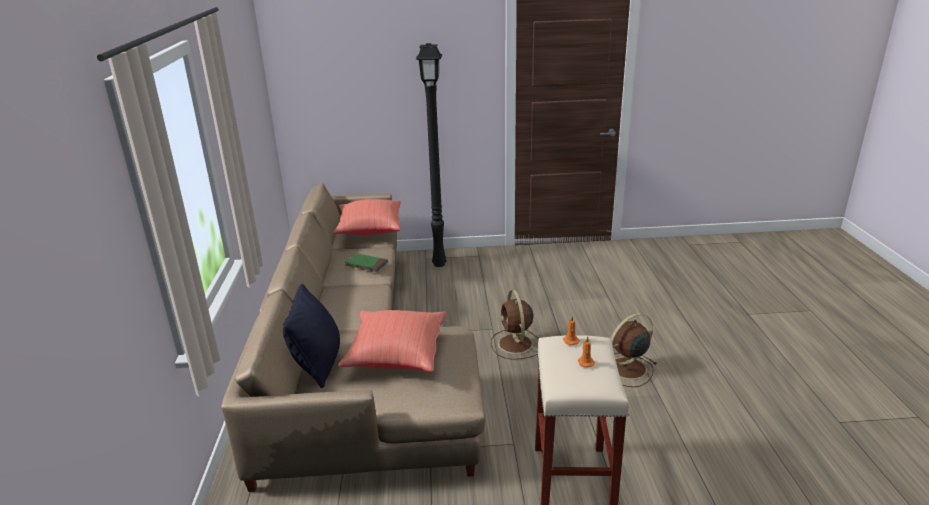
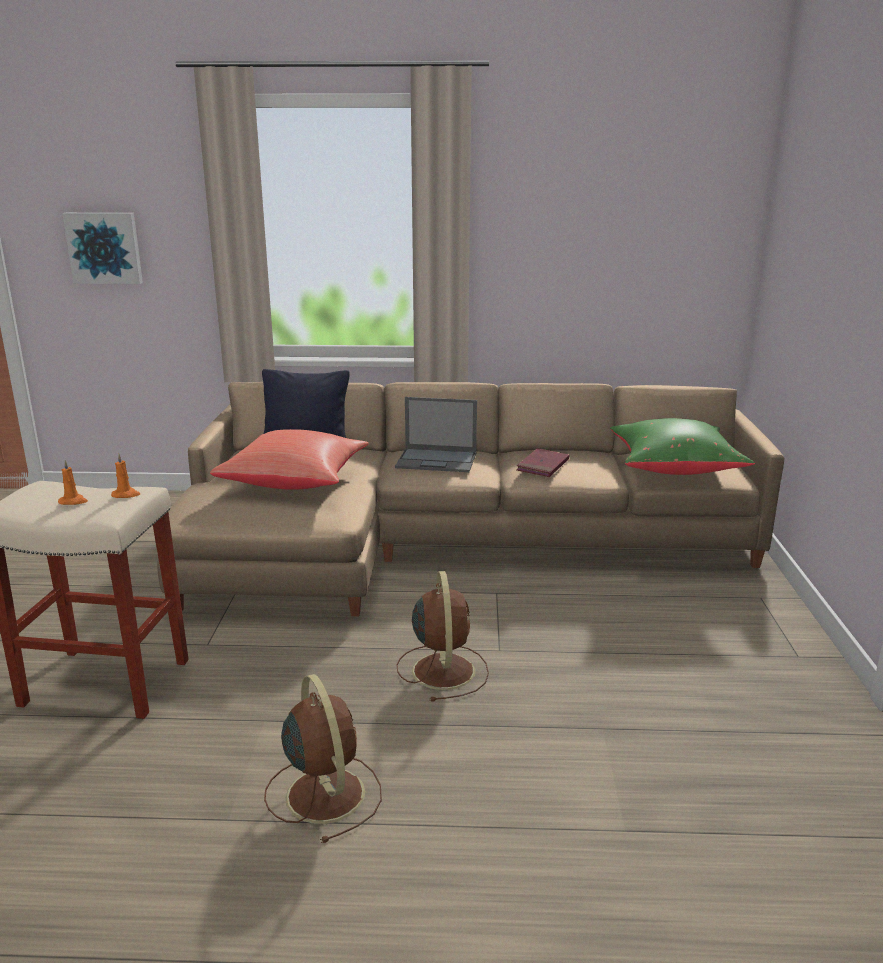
camera: 95 degrees right, 5 degrees down
red pillow [333,199,401,235] -> green pillow [610,418,755,475]
green book [345,253,388,272] -> red book [516,448,569,477]
black floor lamp [416,43,447,267] -> none
brown fan [491,290,539,360] -> brown fan turned 90 degrees clockwise [396,571,489,702]
none -> picture [62,213,143,284]
none -> laptop [395,397,477,472]

